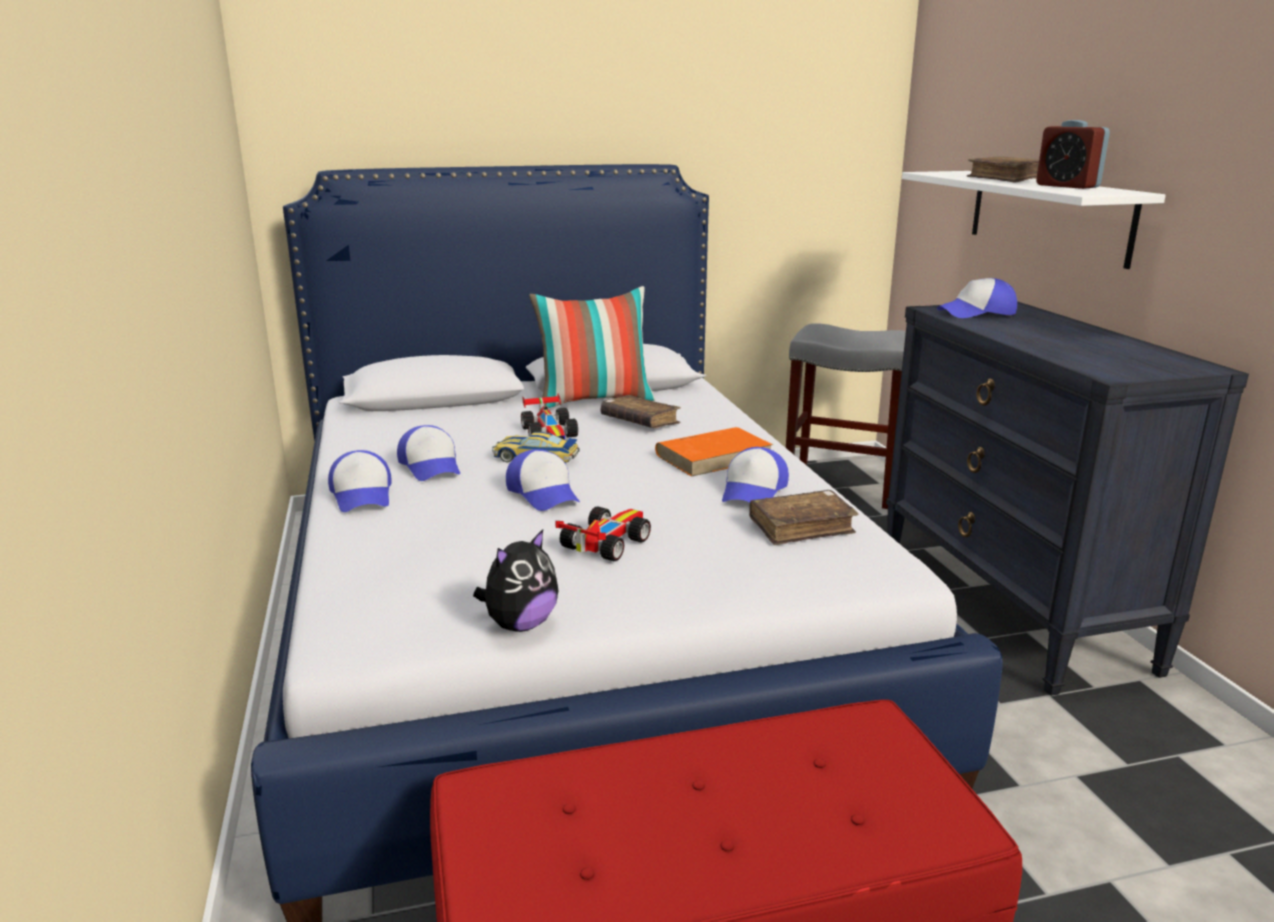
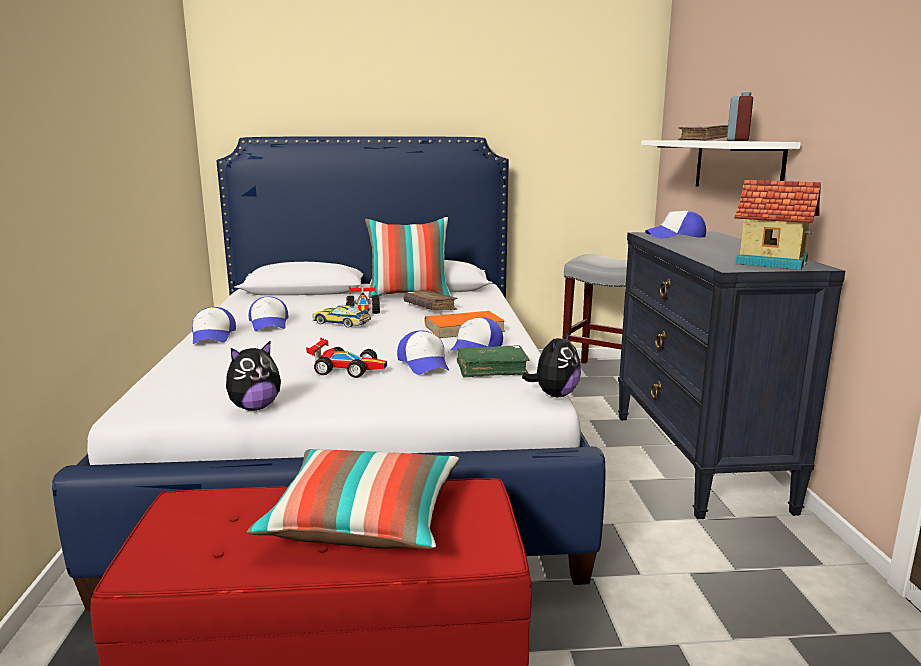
camera: 10 degrees right, 5 degrees down
cap [506,449,580,511] -> cap moved to [397,330,449,375]
toy car [555,506,651,562] -> toy car turned 60 degrees clockwise [306,338,387,378]
brown book [749,490,859,545] -> green book [457,345,530,377]
alarm clock [1036,120,1110,189] -> alarm clock turned 135 degrees counterclockwise [727,92,753,141]
none -> pillow [247,449,459,550]
none -> plush toy [522,330,581,397]
none -> toy house [734,180,821,270]

